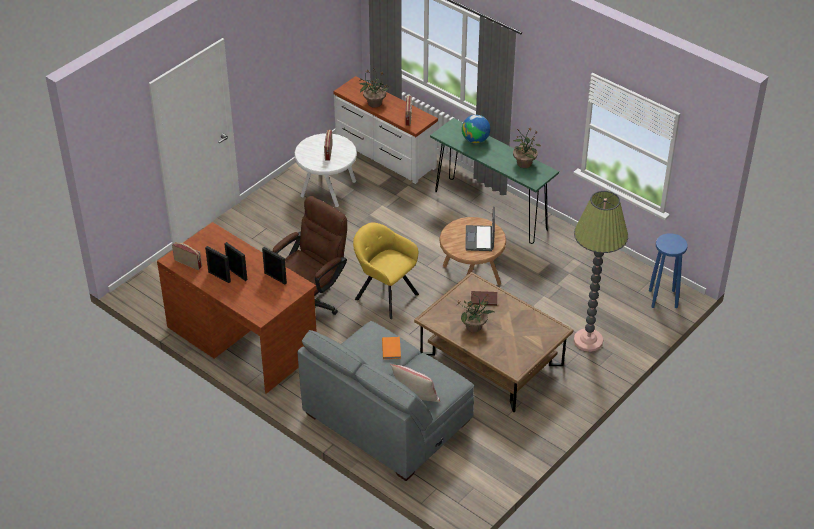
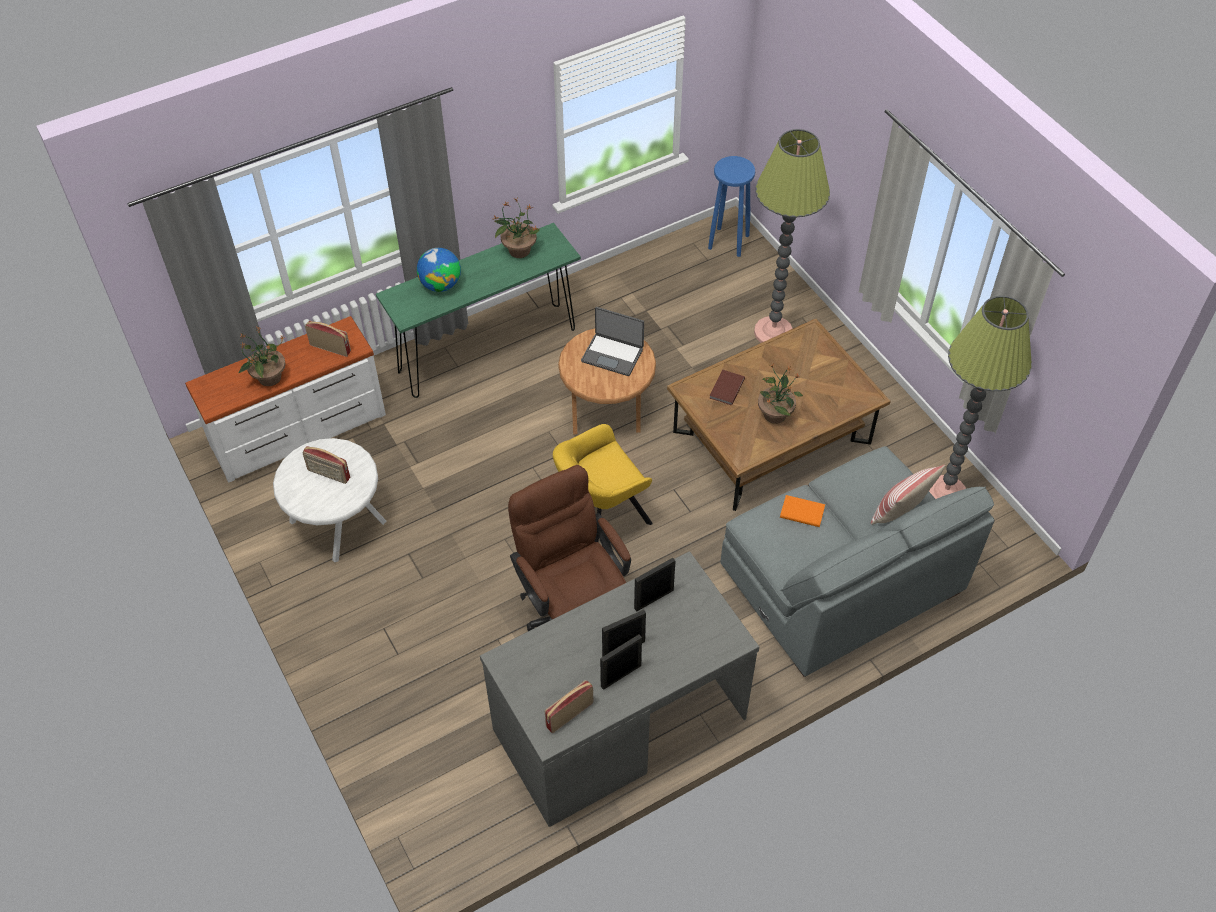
camera: 70 degrees left, 10 degrees up
brown desk [157,222,317,394] -> grey desk [480,551,759,827]
none -> floor lamp [929,296,1032,499]

